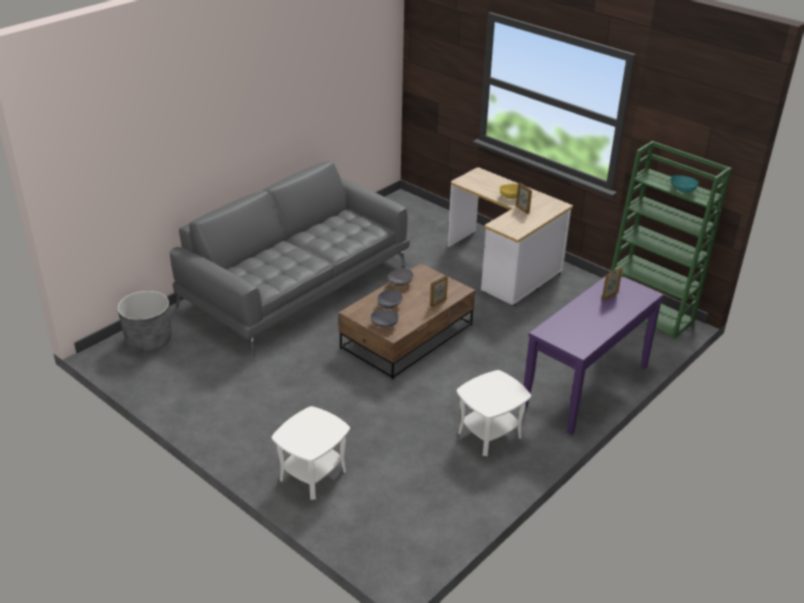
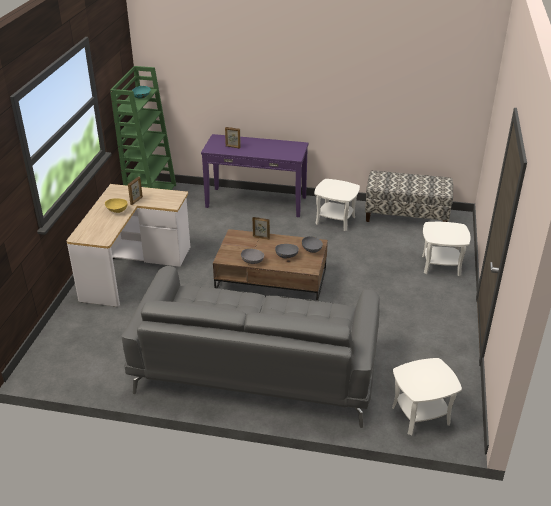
camera: 120 degrees left, 0 degrees up
grey planter [117,291,172,352] -> white side table [392,358,462,435]
none -> bench [365,170,453,222]

